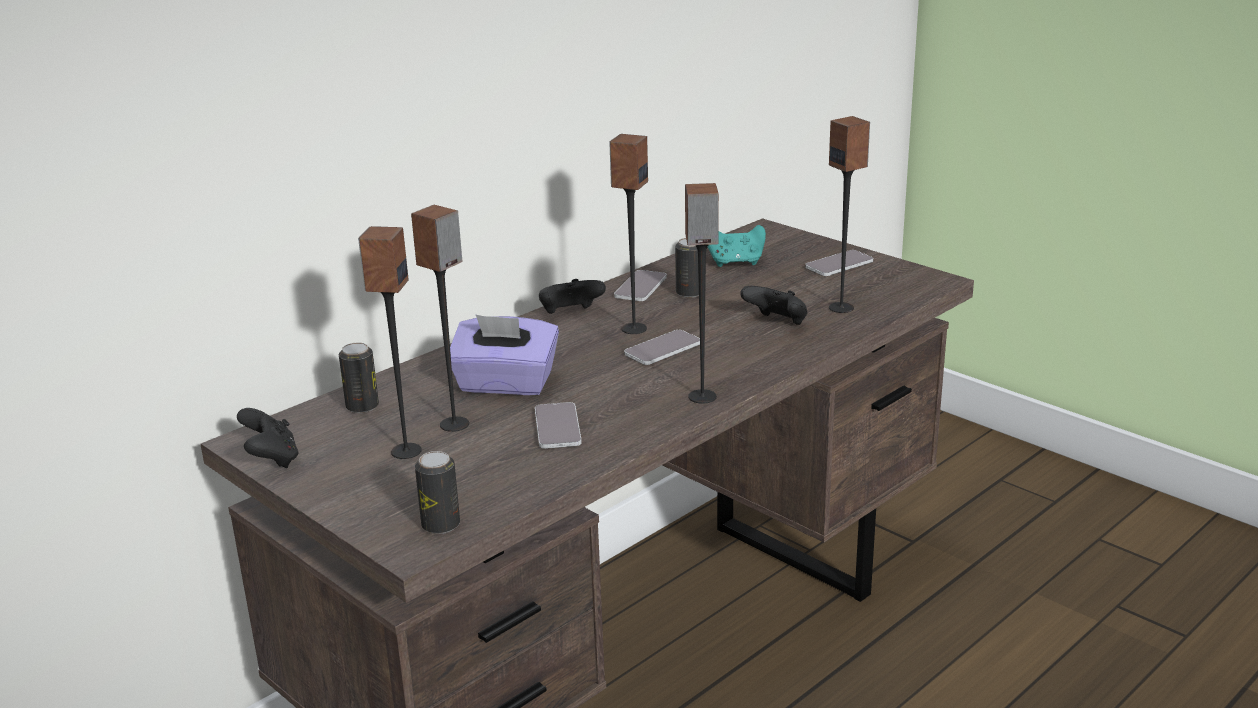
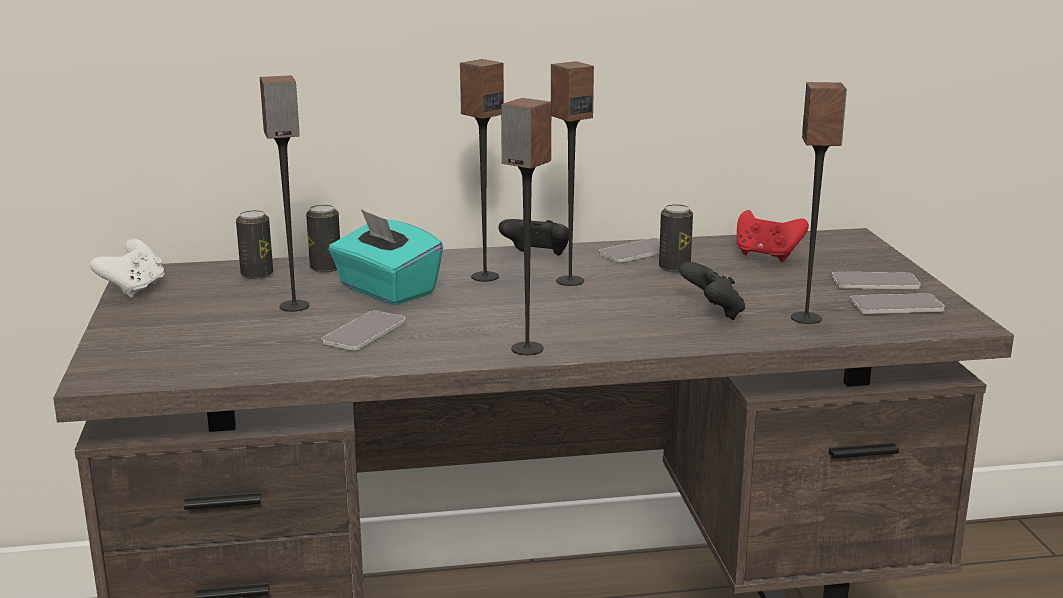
camera: 35 degrees right, 5 degrees down
black game controller [237,408,299,468] -> white game controller [90,239,164,298]
speaker [358,226,422,459] -> speaker moved to [460,59,504,282]
can [415,451,460,534] -> can moved to [306,205,340,273]
purple tissue box [450,315,559,395] -> turquoise tissue box [328,209,443,305]
phone [624,330,700,365] -> phone moved to [850,293,945,314]
turquoise game controller [708,225,766,267] -> red game controller [737,210,809,262]

